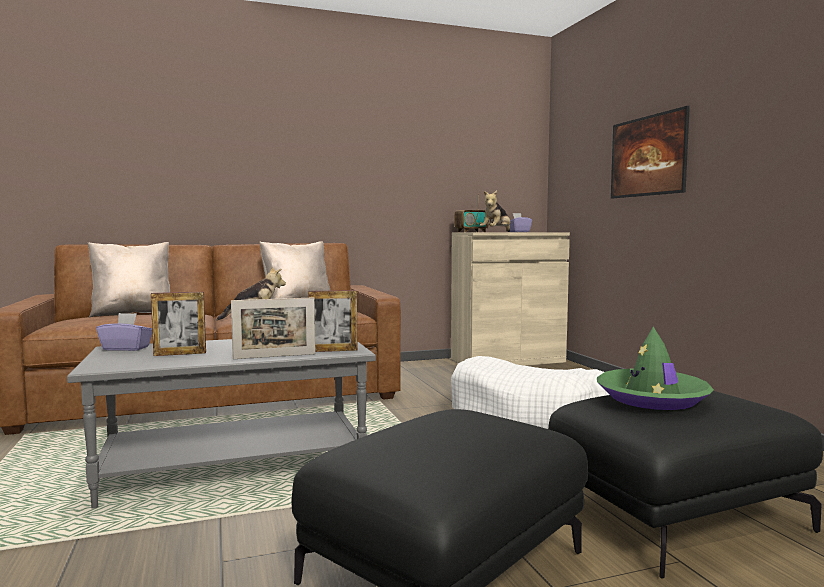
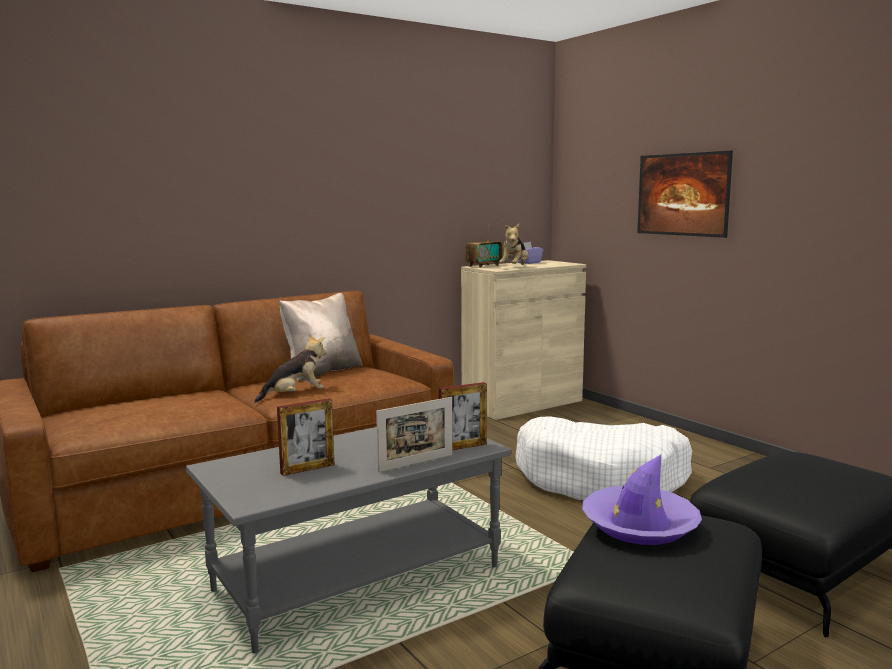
camera: 15 degrees left, 5 degrees up
beige pillow [88,242,170,317] -> none
purple tissue box [96,313,152,351] -> none
green hat [597,327,714,410] -> none
none -> purple hat [582,455,702,545]

